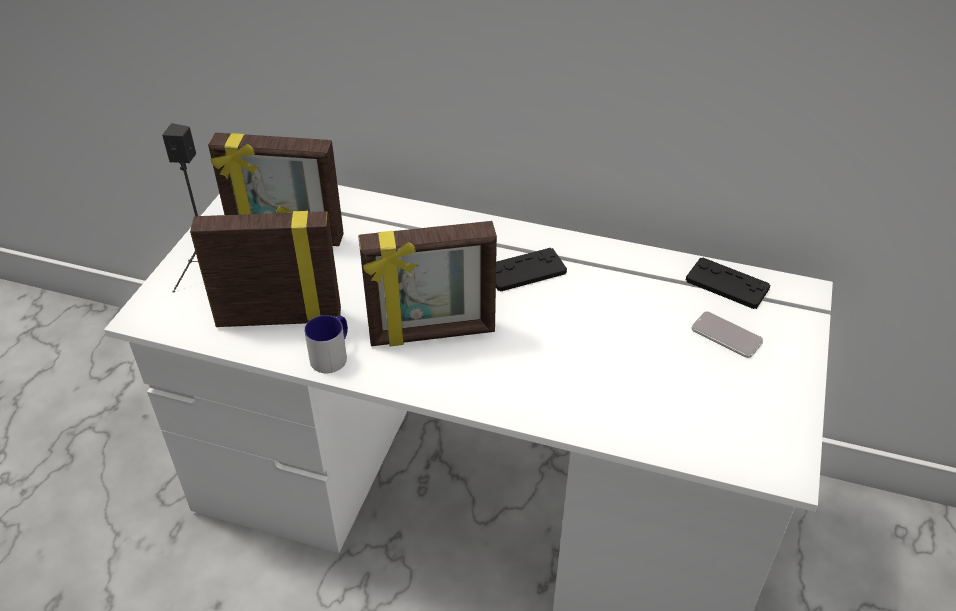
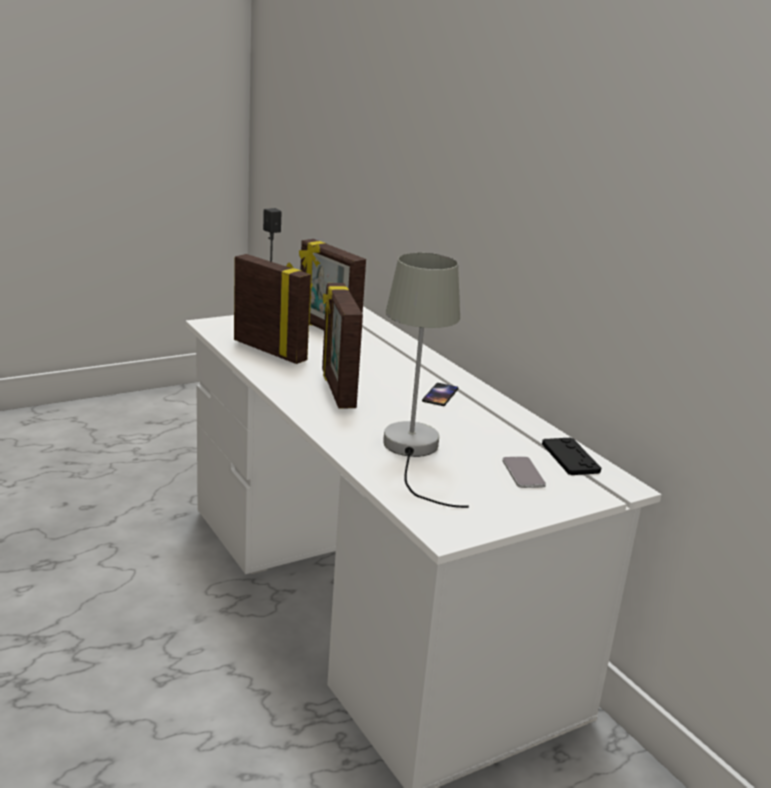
camera: 40 degrees right, 20 degrees down
mug [304,315,348,373] -> none
picture frame [358,221,497,346] -> picture frame turned 45 degrees clockwise [322,283,363,409]
black game controller [496,248,567,292] -> phone [422,383,459,406]
none -> grey table lamp [383,253,469,508]

